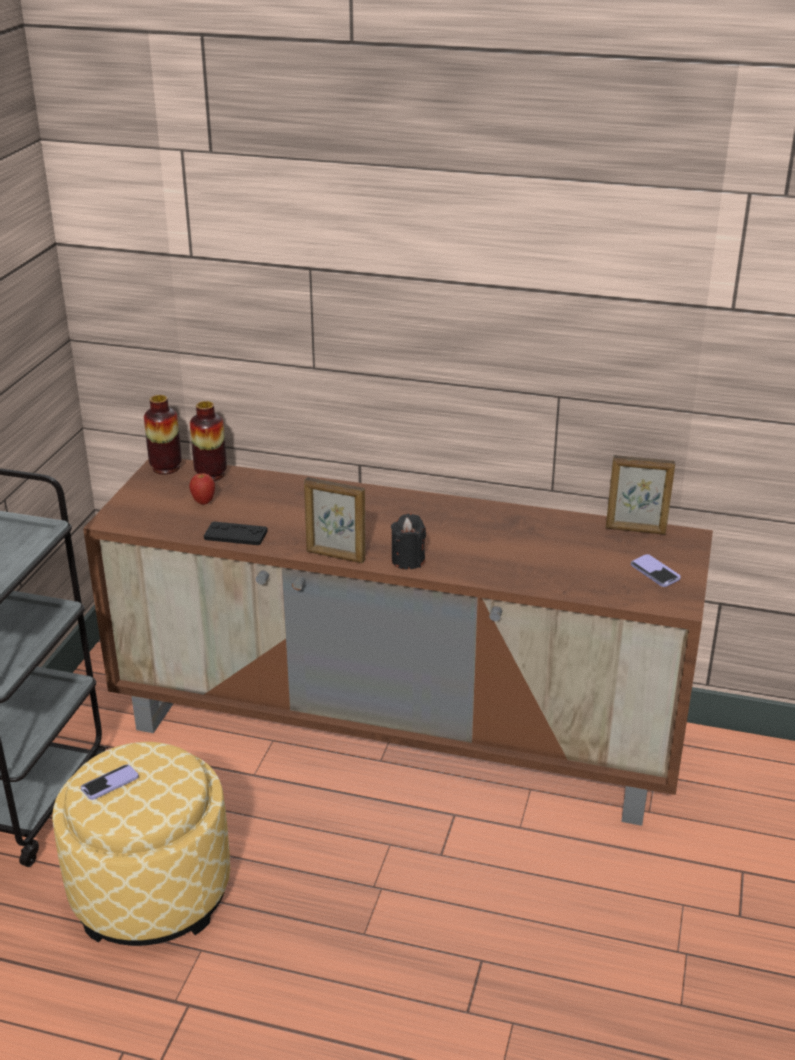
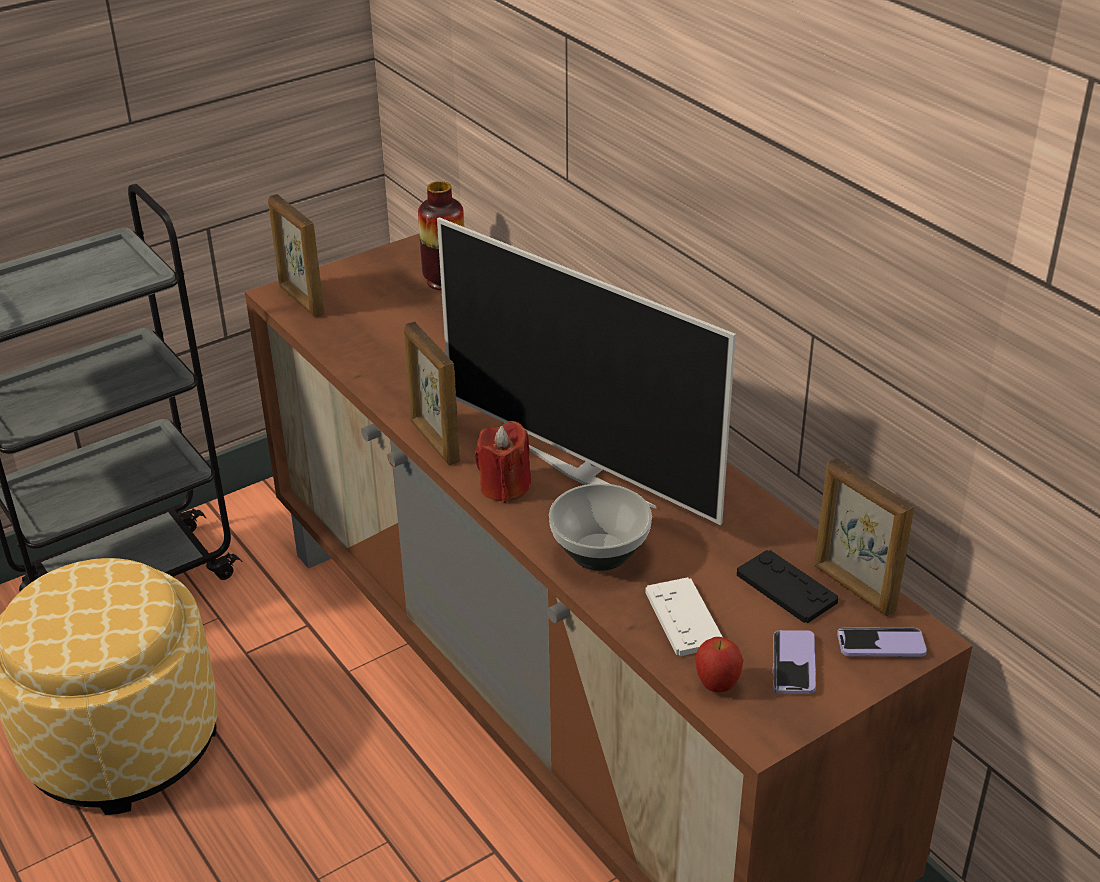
camera: 40 degrees right, 5 degrees up
phone [81,764,139,800] -> phone moved to [837,627,927,657]
vase [144,395,182,474] -> none
apple [189,473,215,505] -> apple moved to [695,637,744,693]
black game controller [204,522,268,545] -> black game controller moved to [737,550,838,623]
black candle [391,514,426,569] -> red candle [475,421,531,503]
none -> picture frame [268,194,324,317]
none -> television [437,217,736,525]
none -> bowl [549,483,652,571]
none -> white game controller [645,577,723,656]

